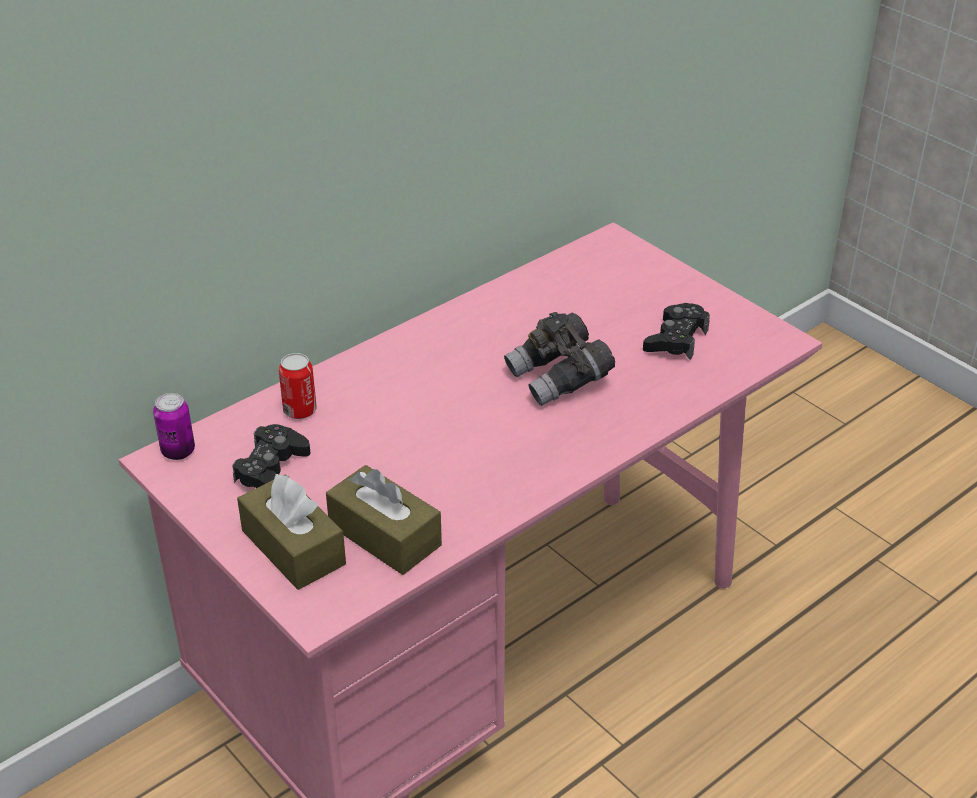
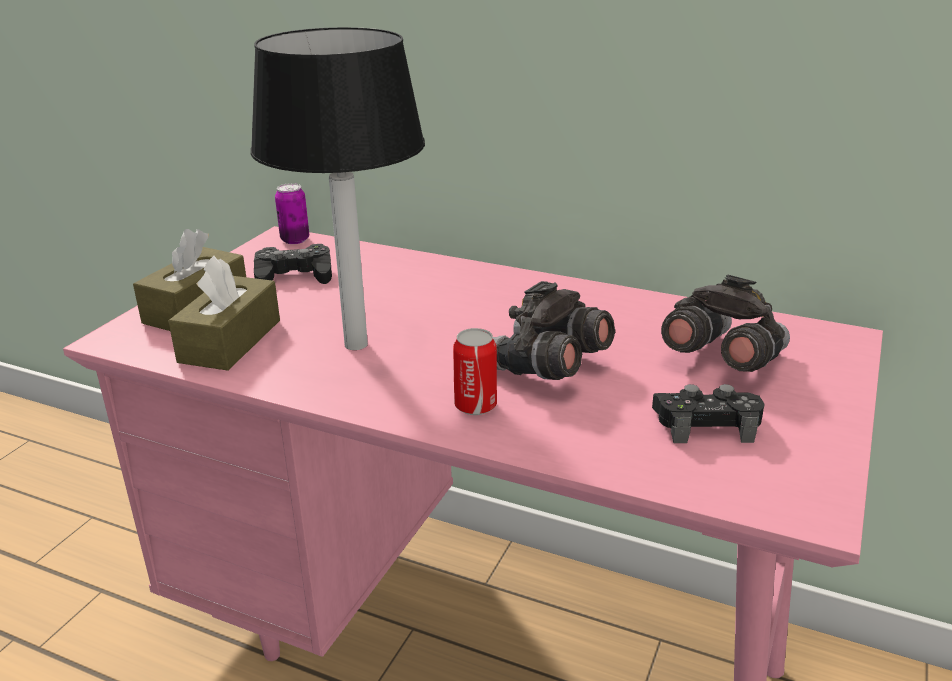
camera: 65 degrees right, 10 degrees down
can [279,353,317,419] -> can moved to [453,328,497,415]
none -> table lamp [250,27,425,350]
none -> grey binoculars [661,275,790,372]

